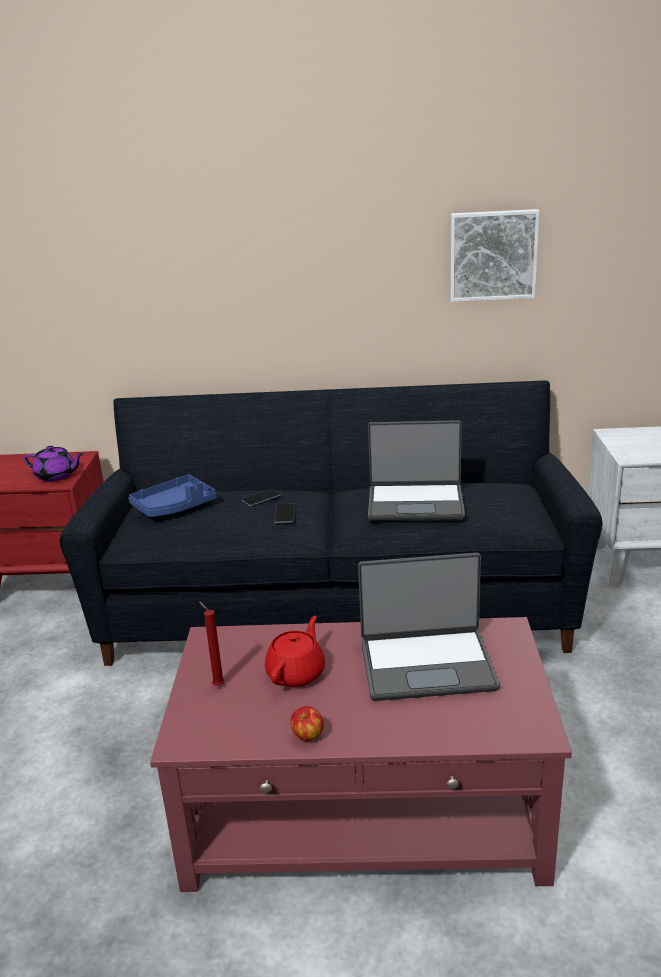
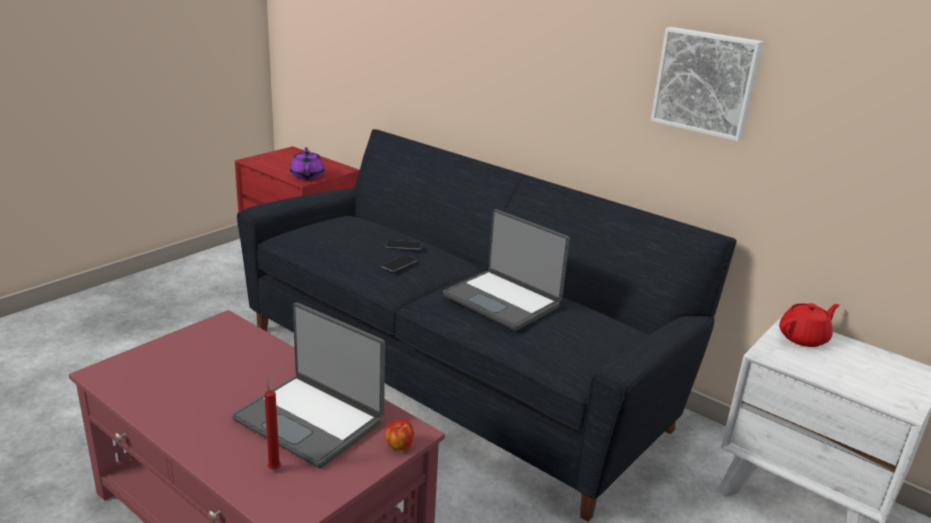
camera: 35 degrees right, 0 degrees up
purple teapot [24,446,84,482] -> purple teapot turned 150 degrees counterclockwise [290,147,324,180]
blue tray [128,475,217,517] -> none
red candle [199,601,225,686] -> red candle moved to [264,378,281,470]
red teapot [265,616,325,687] -> red teapot moved to [779,303,839,347]
apple [290,706,324,741] -> apple moved to [385,419,414,451]

